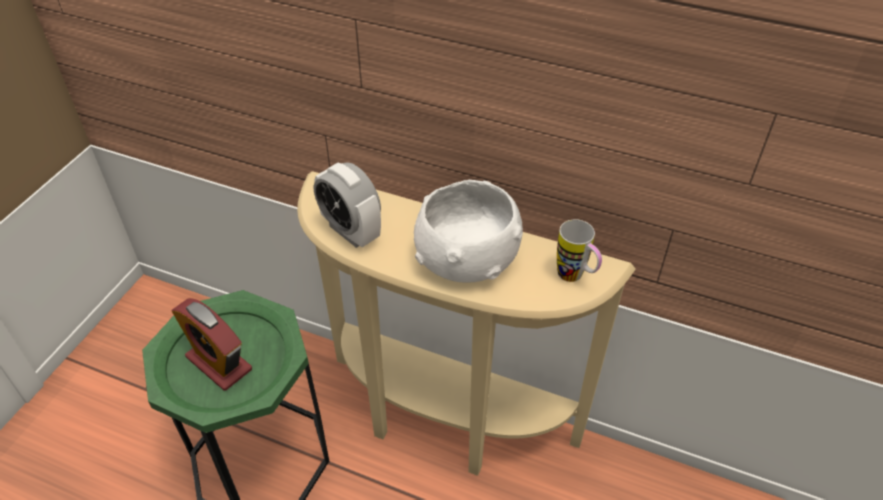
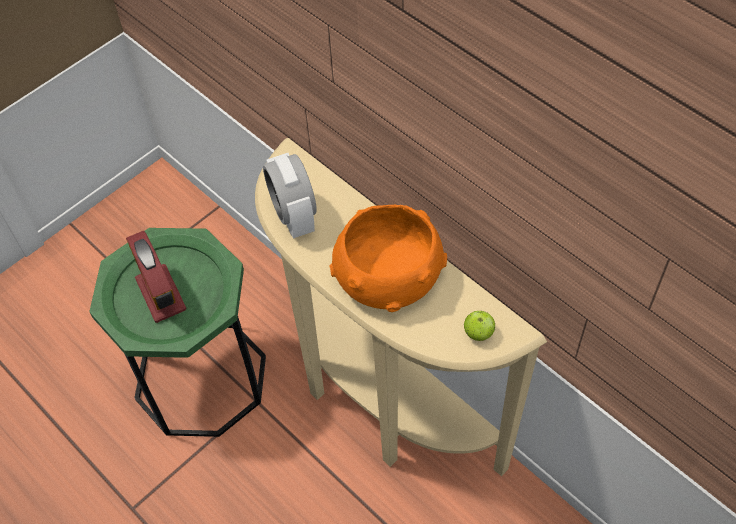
camera: 25 degrees right, 10 degrees up
white bowl [414,180,523,283] -> orange bowl [329,205,447,312]
mug [557,219,602,282] -> apple [464,310,495,341]

